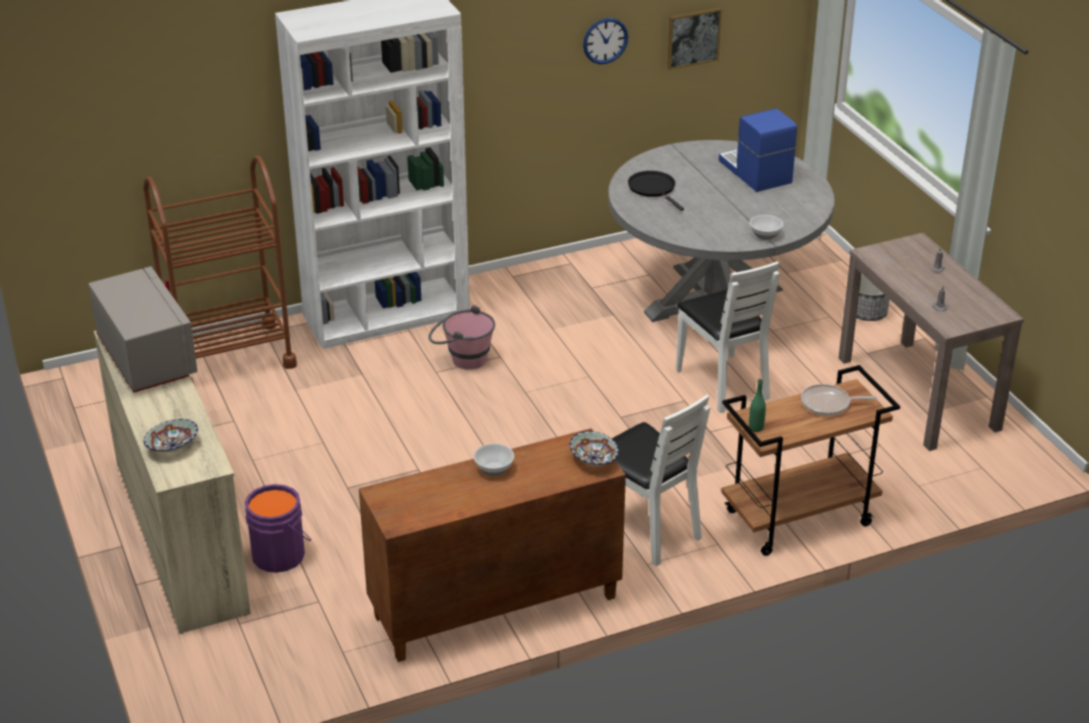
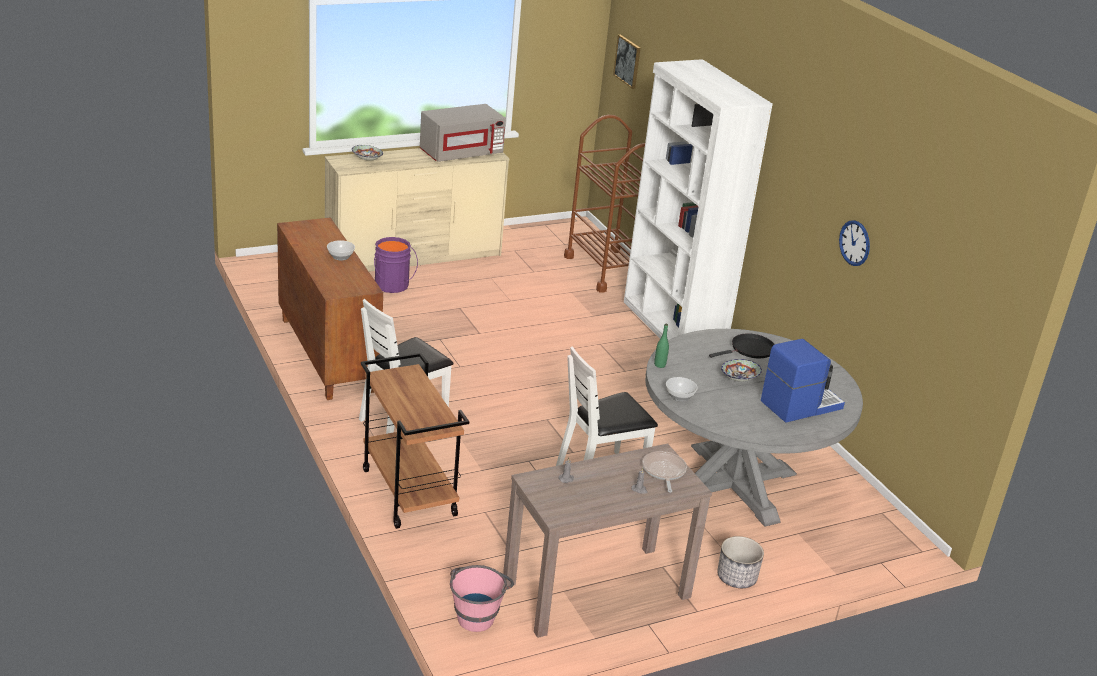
camera: 85 degrees right, 5 degrees down
pink bucket [429,305,495,370] -> pink bucket moved to [450,565,514,632]
bowl [570,431,619,466] -> bowl moved to [721,359,762,382]
picture [667,8,722,70] -> picture moved to [613,35,640,89]
green bottle [749,379,766,432] -> green bottle moved to [654,324,669,368]
frying pan [801,384,877,416] -> frying pan moved to [642,451,687,493]

